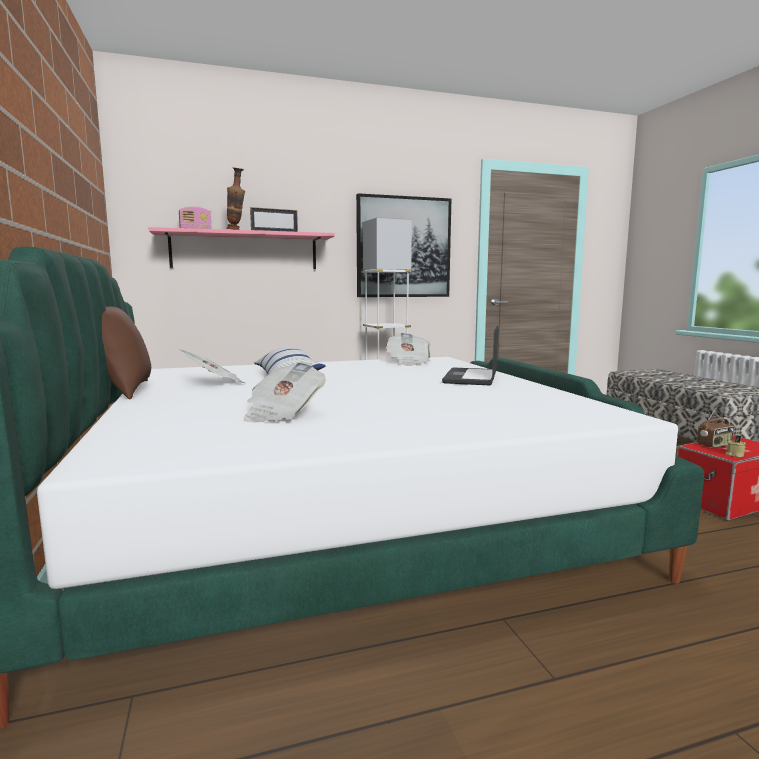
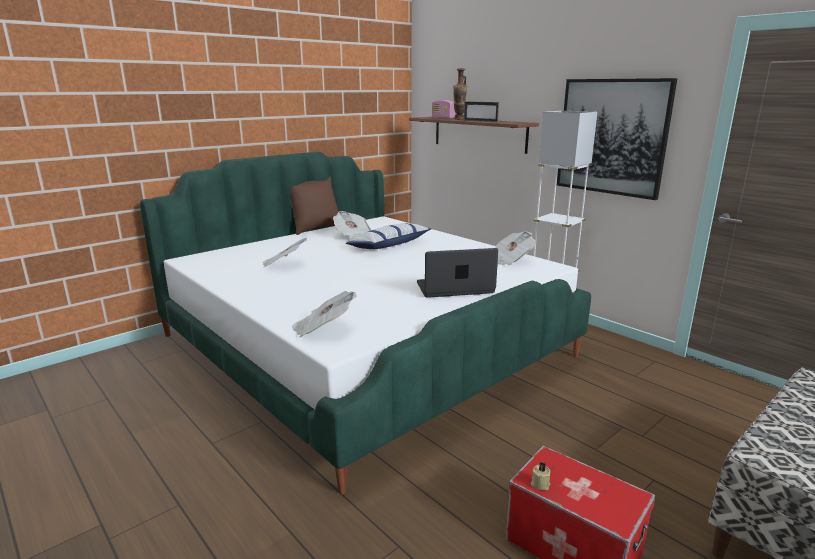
camera: 65 degrees right, 10 degrees up
pink shelf [148,227,335,269] -> brown shelf [409,117,539,154]
radio [697,407,734,448] -> none
none -> newspaper [292,291,356,337]

